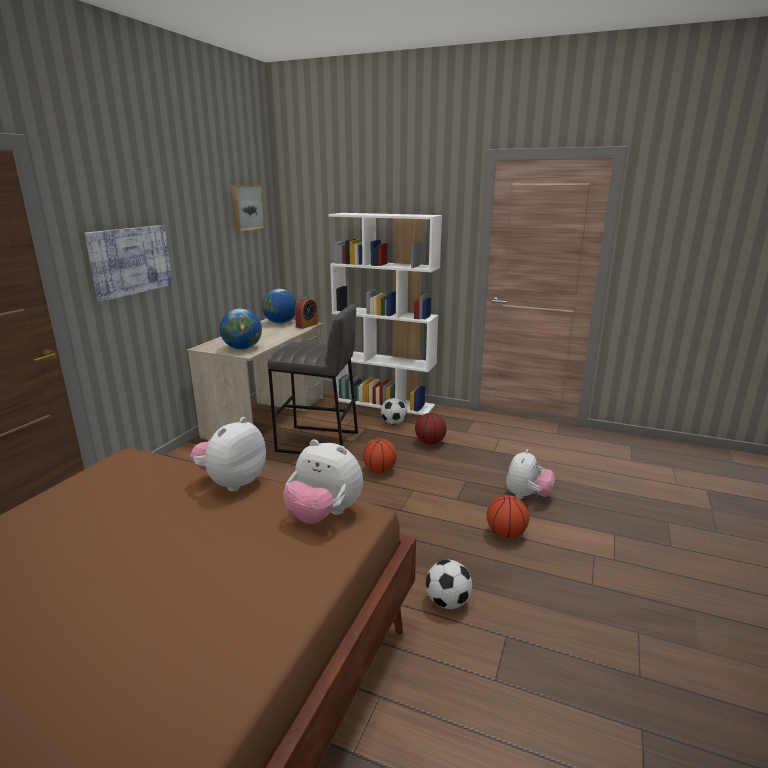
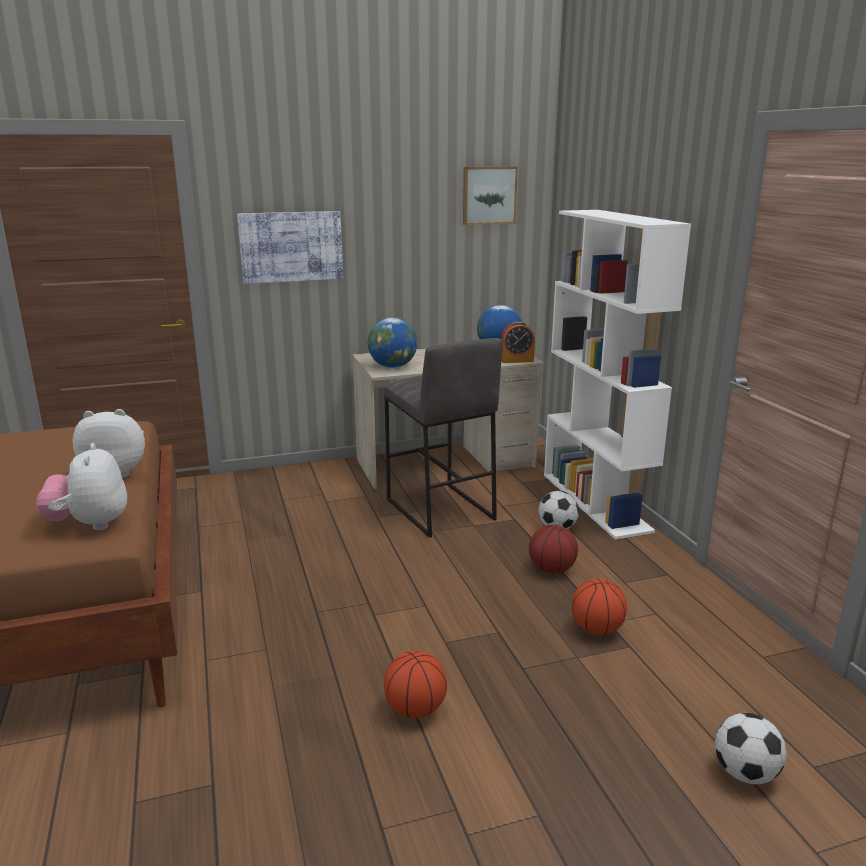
camera: 50 degrees right, 0 degrees up
basketball [363,438,397,473] -> basketball moved to [572,579,627,635]
football [426,560,472,609] -> football moved to [715,713,786,784]
plush toy [506,449,555,499] -> none

